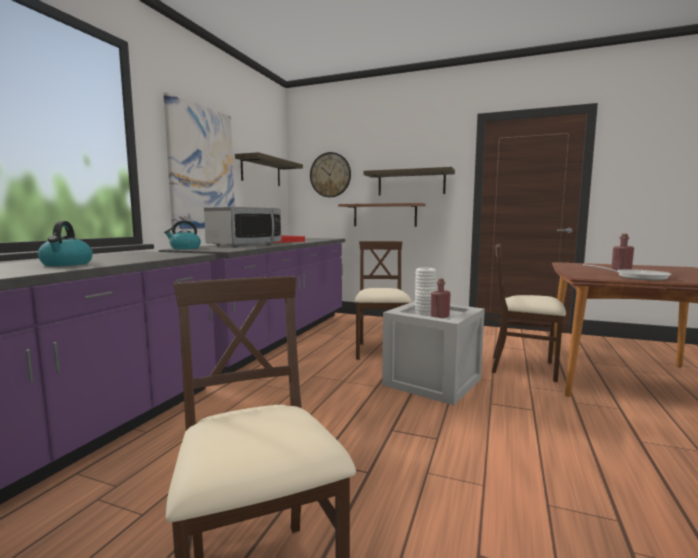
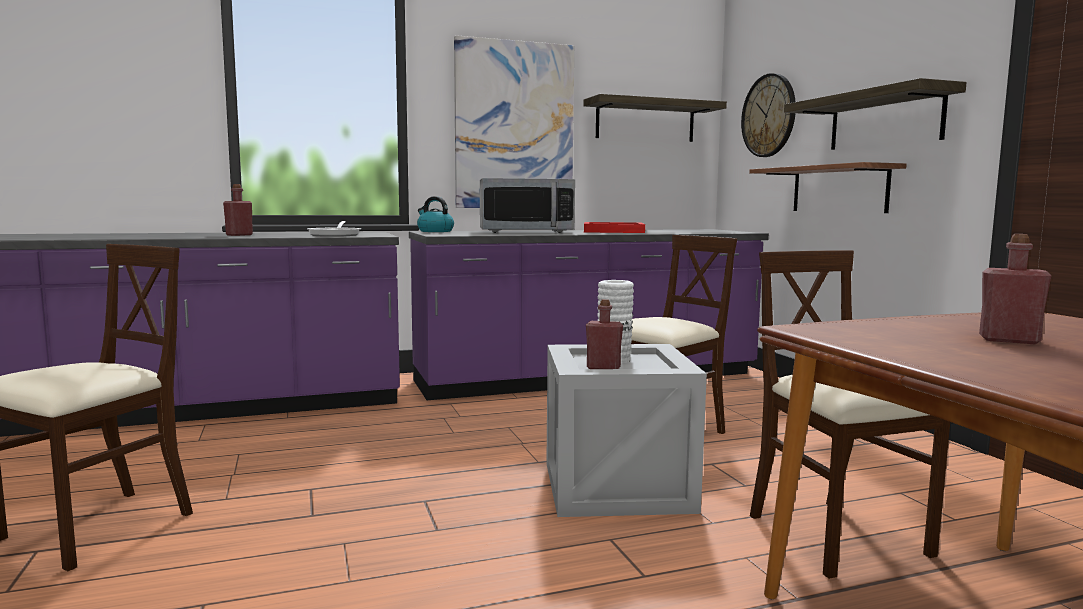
camera: 50 degrees right, 0 degrees up
kettle [38,221,93,266] -> red bottle [223,184,253,236]
frying pan [583,264,671,281] -> frying pan moved to [307,221,361,237]

